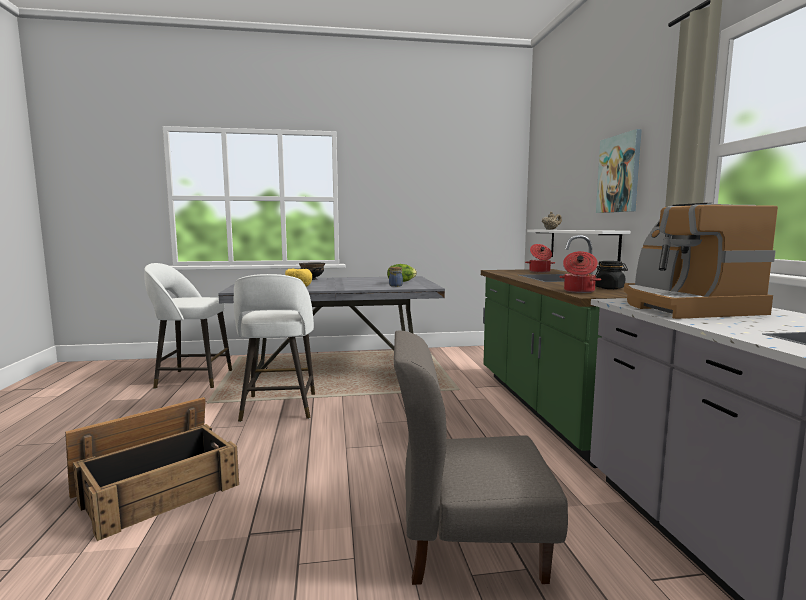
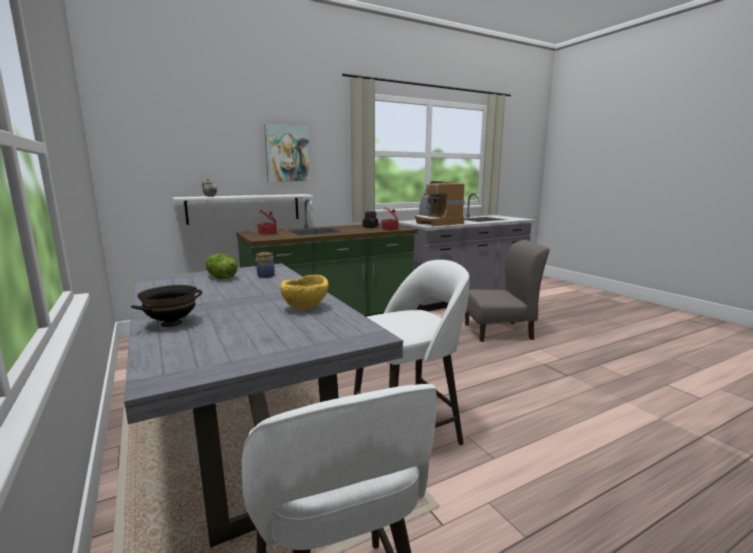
camera: 110 degrees left, 5 degrees up
crate [65,397,239,541] -> none
grey chair [394,330,568,585] -> grey chair turned 75 degrees counterclockwise [465,240,550,342]
coffee machine [624,203,778,319] -> coffee machine turned 90 degrees clockwise [415,181,465,226]

